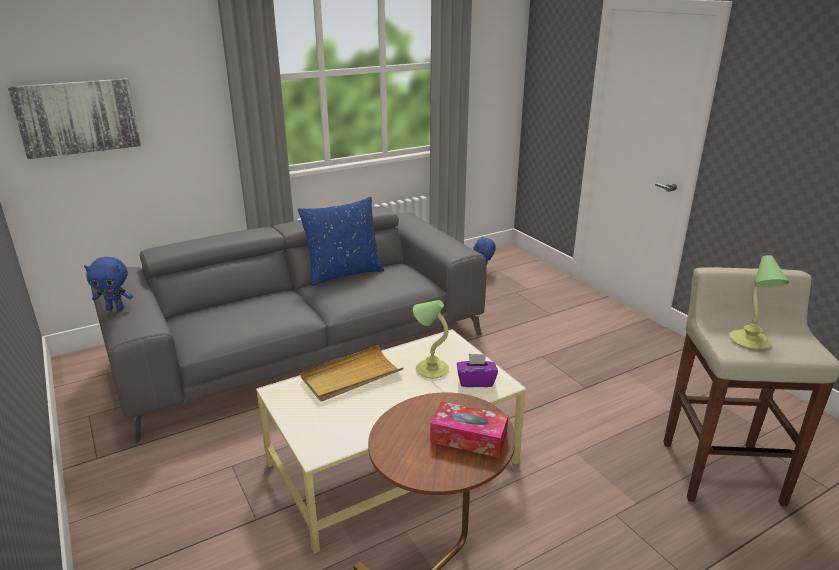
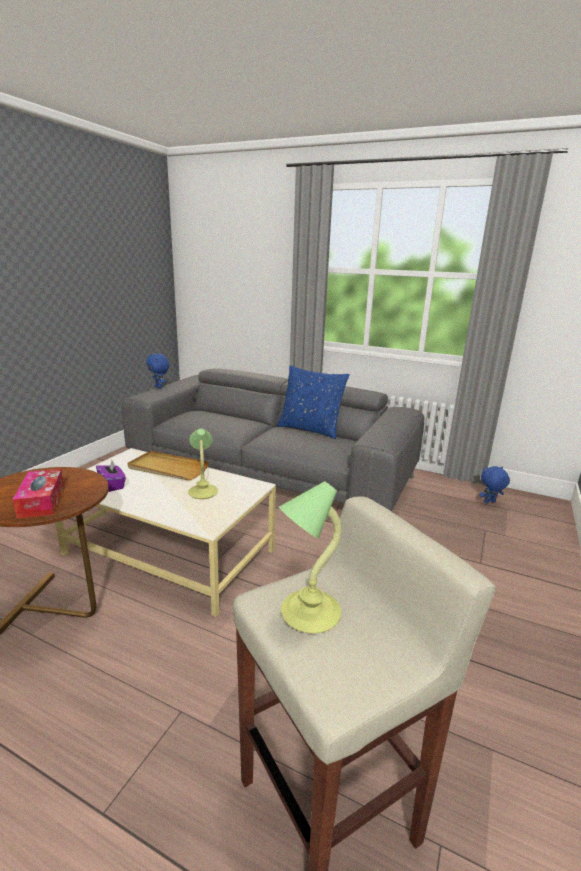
camera: 55 degrees right, 5 degrees down
picture [8,78,142,159] -> none
purple tissue box [457,354,498,387] -> purple tissue box moved to [96,460,126,492]

